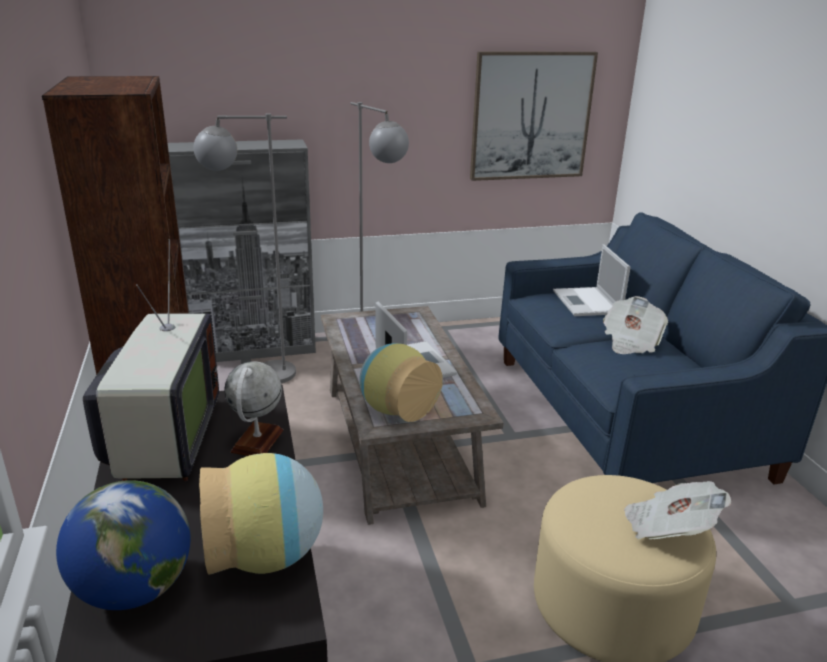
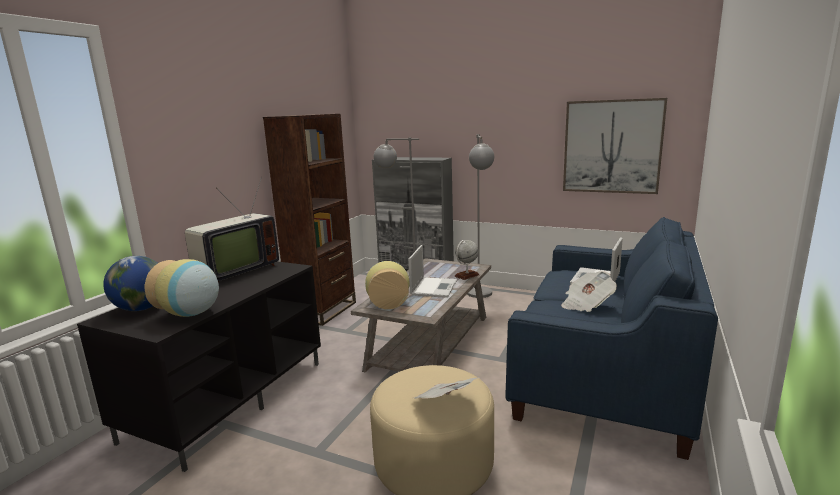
camera: 40 degrees right, 10 degrees down
globe [224,361,283,456] -> globe moved to [454,240,480,280]

